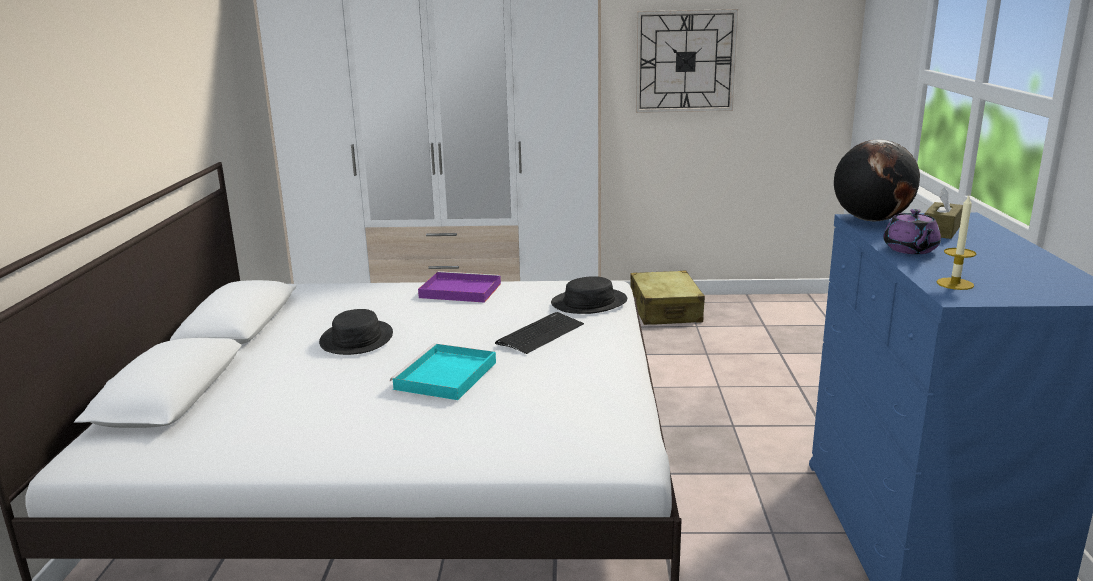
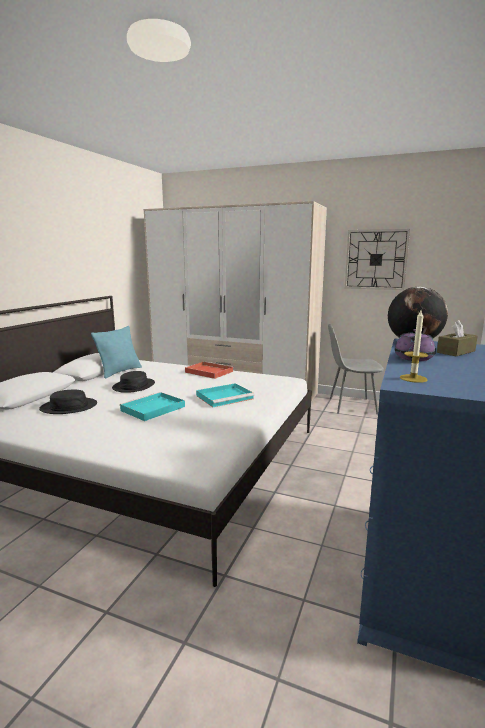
camera: 20 degrees right, 5 degrees down
purple tray [418,271,501,303] -> red tray [185,361,234,379]
keyboard [495,312,584,354] -> turquoise tray [196,383,254,407]
black hat [551,276,627,314] -> black hat moved to [39,390,97,414]
beige suitcase [630,270,705,325] -> grey chair [328,324,384,414]
none -> turquoise pillow [91,326,142,378]

